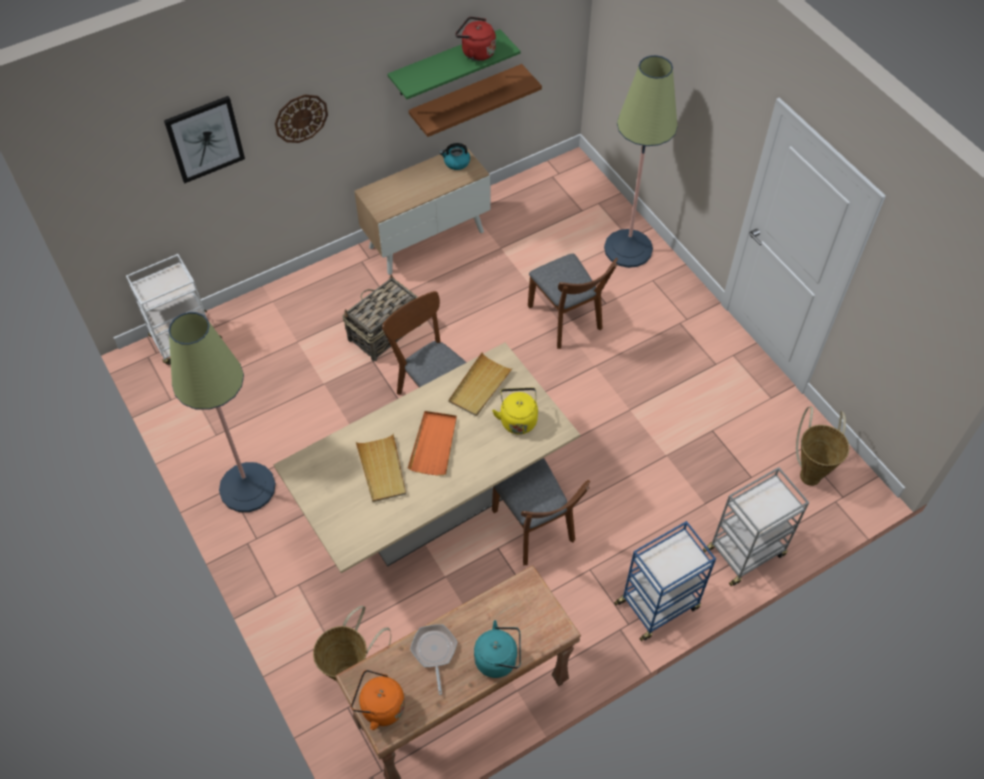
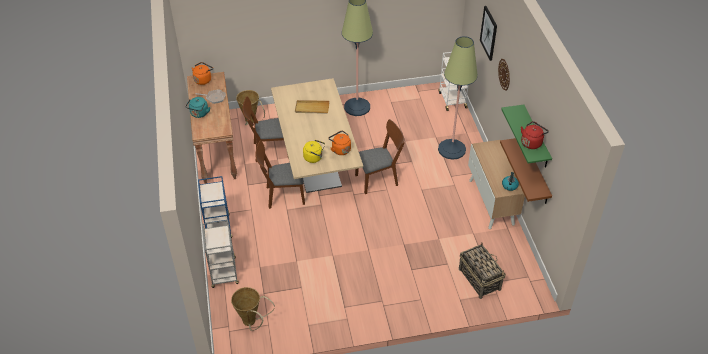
camera: 110 degrees right, 10 degrees down
basket [342,274,421,362] -> basket moved to [459,243,506,299]
orange tray [408,411,457,476] -> none
beige tray [449,352,513,417] -> orange kettle [328,130,351,155]
brown chair [528,253,618,349] -> brown chair moved to [243,97,288,162]
floor lamp [604,55,678,268] -> floor lamp moved to [438,36,478,160]

